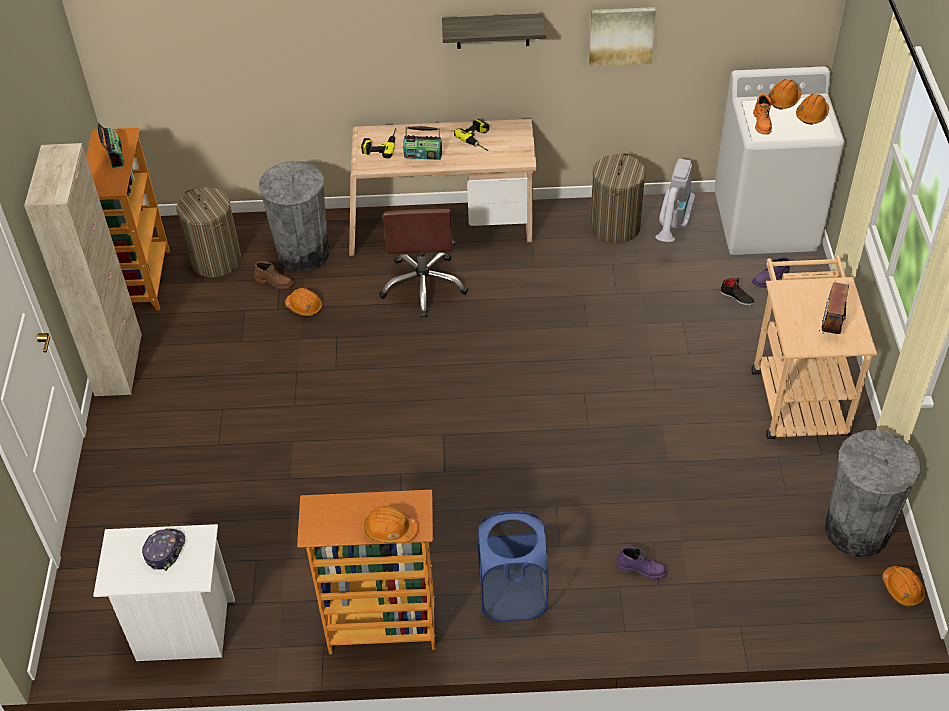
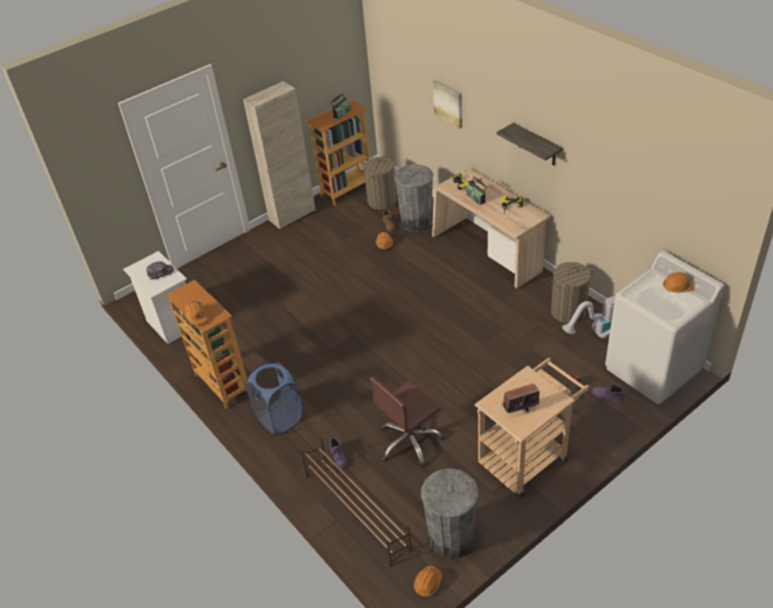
camera: 55 degrees right, 5 degrees down
brown office chair [379,209,468,318] -> brown office chair moved to [370,377,445,468]
picture [589,7,656,66] -> picture moved to [433,80,462,129]
orange boot [753,94,772,135] -> none
orange hard hat [796,94,829,125] -> none
none -> brown shoe rack [301,439,412,567]

